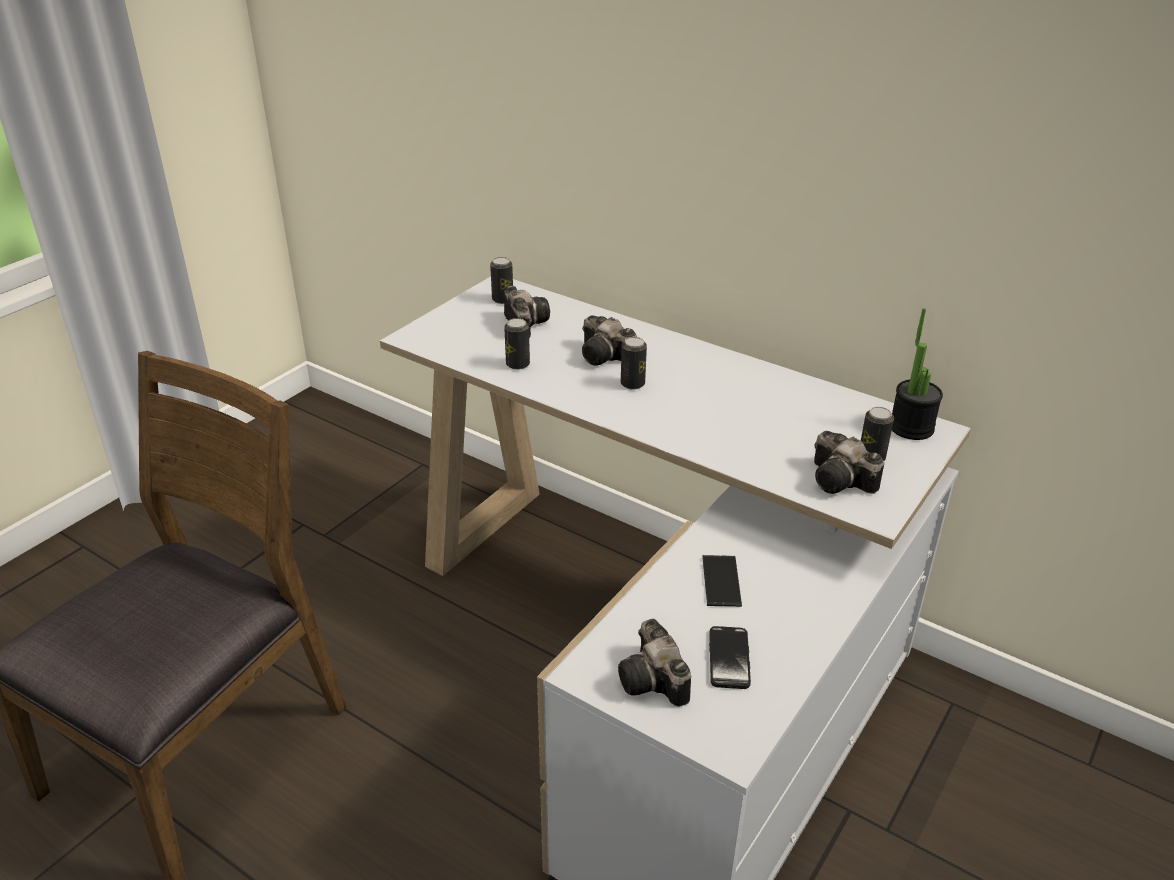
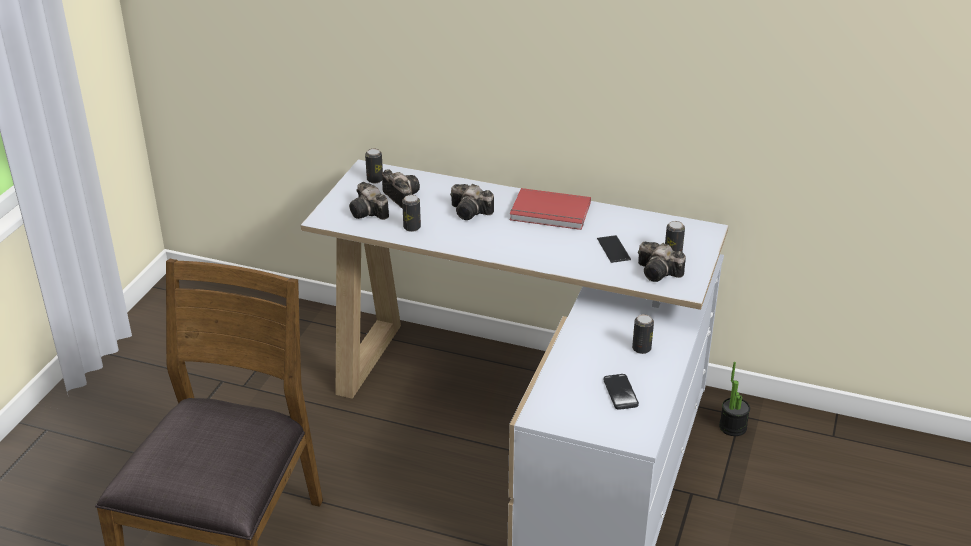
camera: 15 degrees left, 0 degrees up
camera [618,619,691,707] -> camera moved to [349,182,389,220]
can [621,337,647,390] -> can moved to [632,314,654,354]
phone [702,555,742,607] -> phone moved to [597,235,631,263]
potted plant [892,308,943,440] -> potted plant moved to [719,362,750,436]
none -> red book [510,188,591,230]

